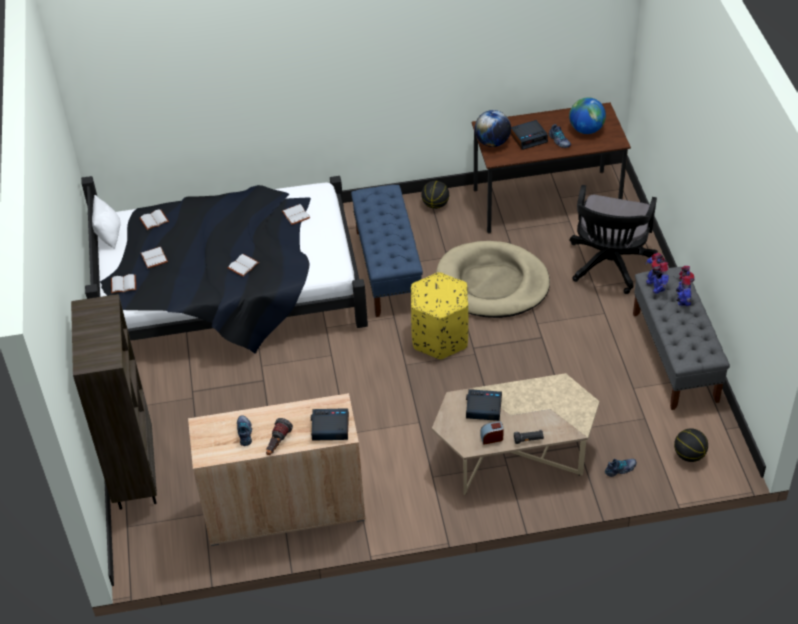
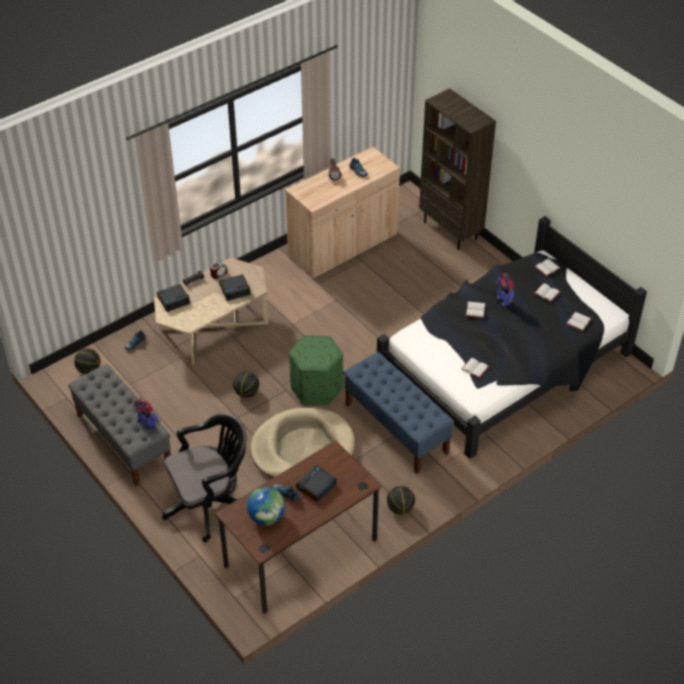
camera: 150 degrees right, 0 degrees up
white pillow [92,195,120,249] -> none
alarm clock [311,408,349,441] -> alarm clock moved to [157,284,190,312]
yellow ottoman [411,272,468,360] -> green ottoman [289,335,343,406]
globe [475,110,511,147] -> none
black office chair [570,185,658,294] -> black office chair turned 75 degrees clockwise [162,413,246,542]
toy robot [676,266,695,306] -> toy robot moved to [495,273,514,307]
none -> basketball [233,371,259,398]

